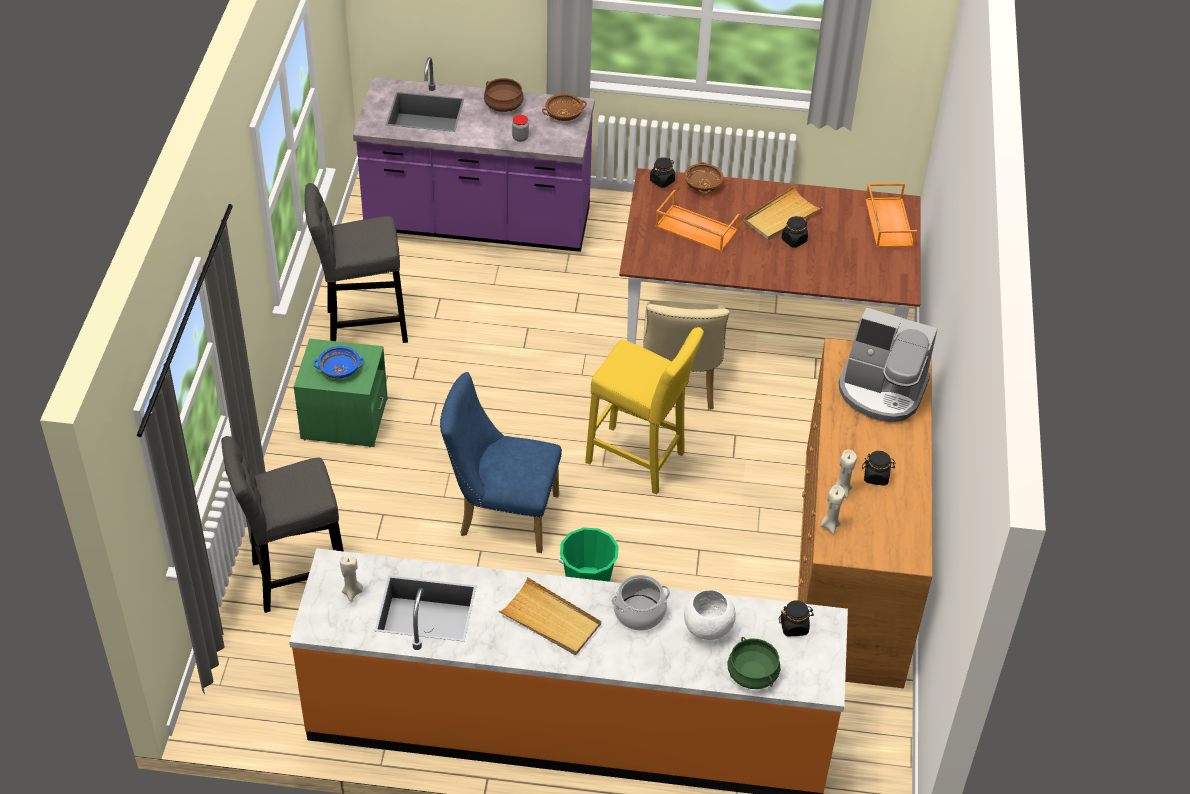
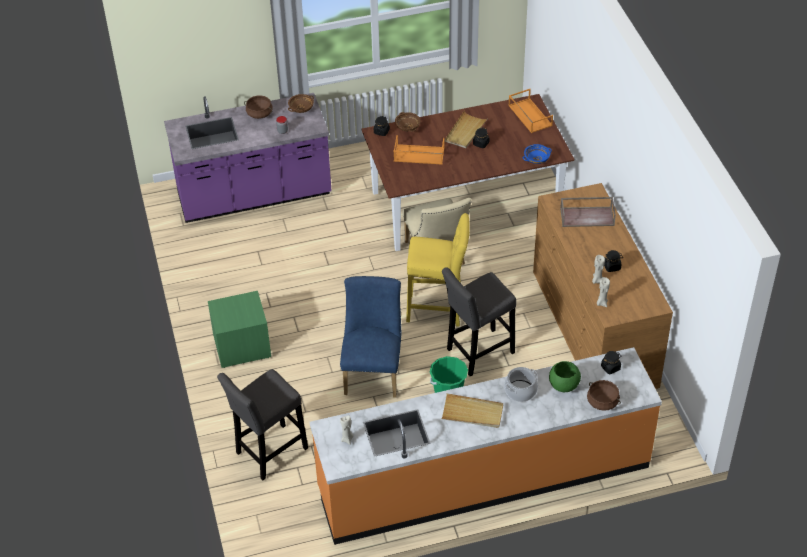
camera: 20 degrees left, 0 degrees up
grey stool [305,183,408,343] -> grey stool moved to [442,267,516,376]
blue bowl [313,346,365,379] -> blue bowl moved to [523,144,552,164]
blue chair [440,372,562,553] -> blue chair turned 105 degrees clockwise [340,276,402,398]
white bowl [684,590,736,640] -> green bowl [549,361,581,392]
green cooking pot [727,637,780,689] -> brown cooking pot [587,380,621,411]
coffee machine [839,308,937,422] -> brown tray [560,197,616,227]

